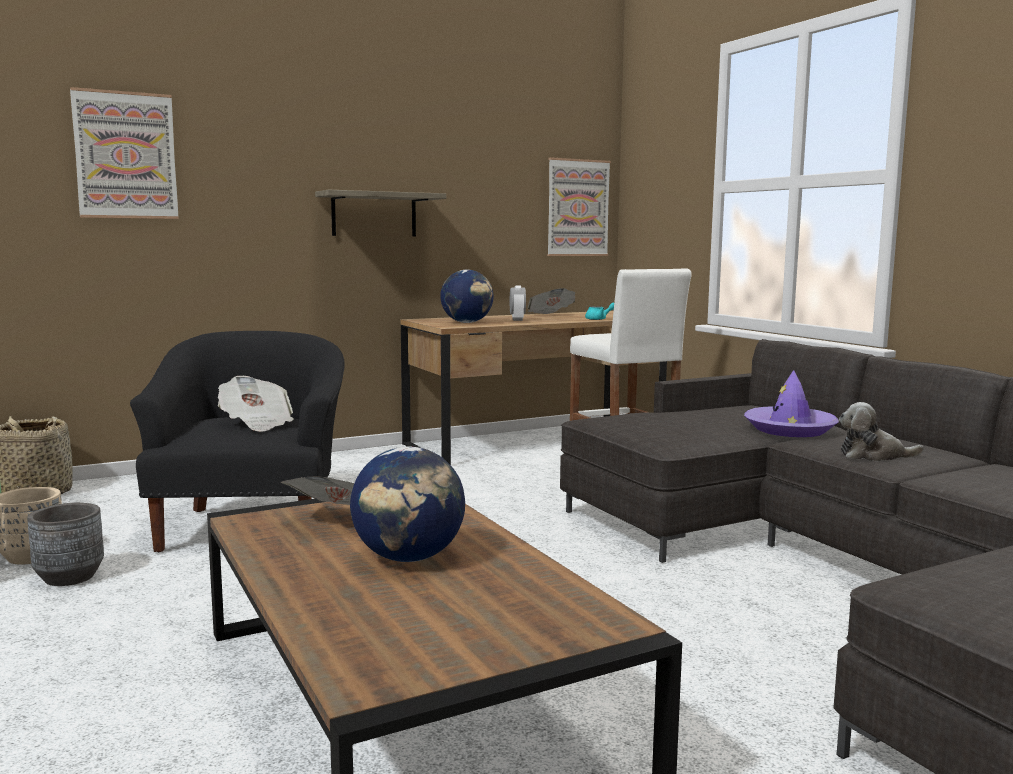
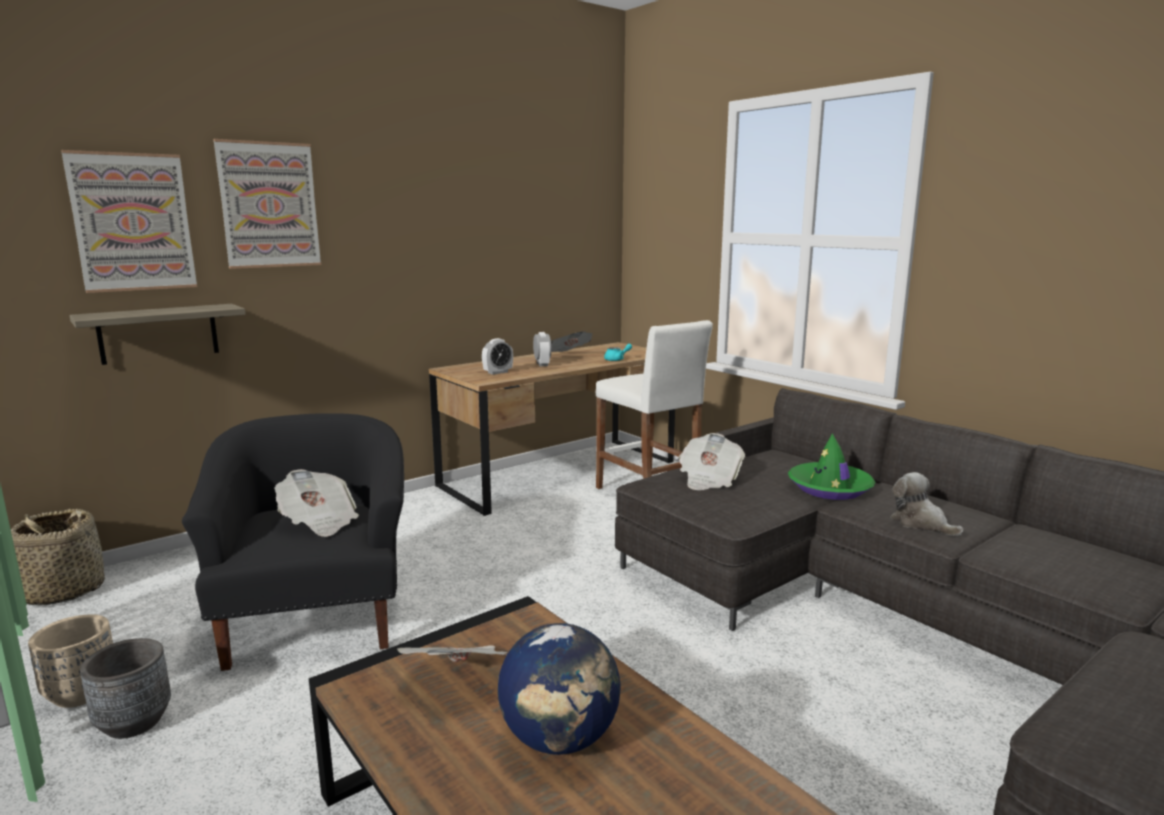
camera: 10 degrees left, 5 degrees up
shelf [315,190,446,236] -> shelf moved to [69,304,246,365]
globe [440,270,494,323] -> alarm clock [482,338,513,375]
picture [547,158,611,256] -> picture moved to [213,139,321,269]
purple hat [744,370,839,437] -> green hat [788,433,876,500]
plush toy [839,402,924,461] -> plush toy turned 60 degrees clockwise [890,472,964,536]
none -> newspaper [678,433,745,490]

